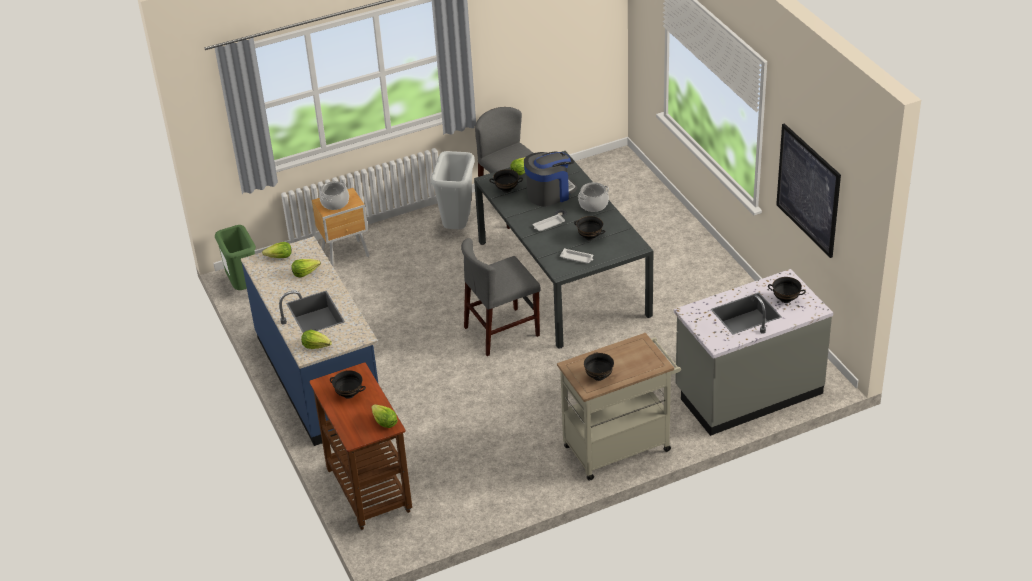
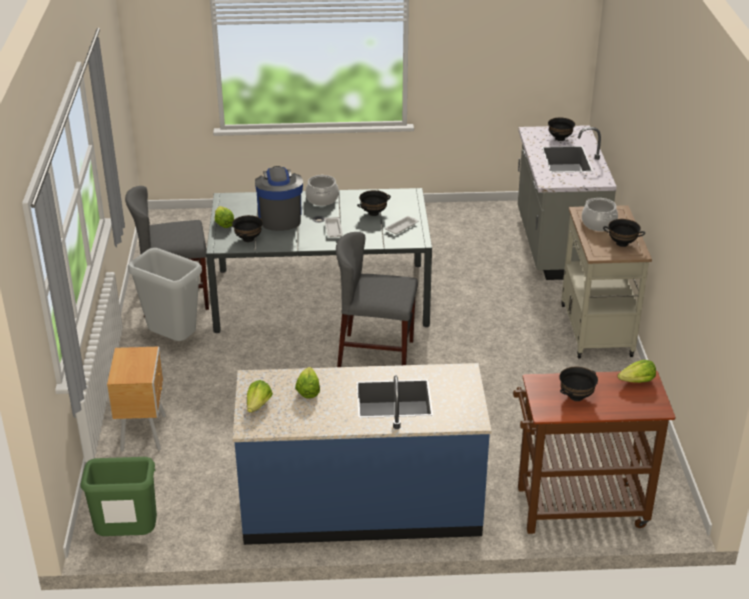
camera: 70 degrees left, 5 degrees down
lettuce [301,330,332,349] -> none
cooking pot [320,181,349,210] -> cooking pot moved to [582,198,618,231]
grey chair [461,238,541,356] -> grey chair turned 105 degrees clockwise [336,232,418,367]
picture [776,123,841,258] -> none

